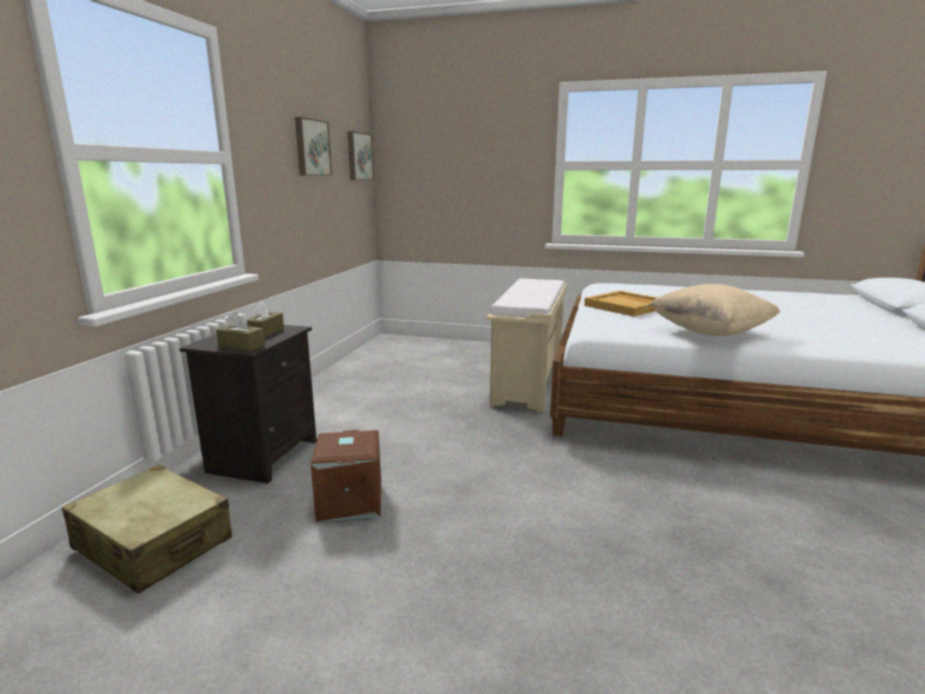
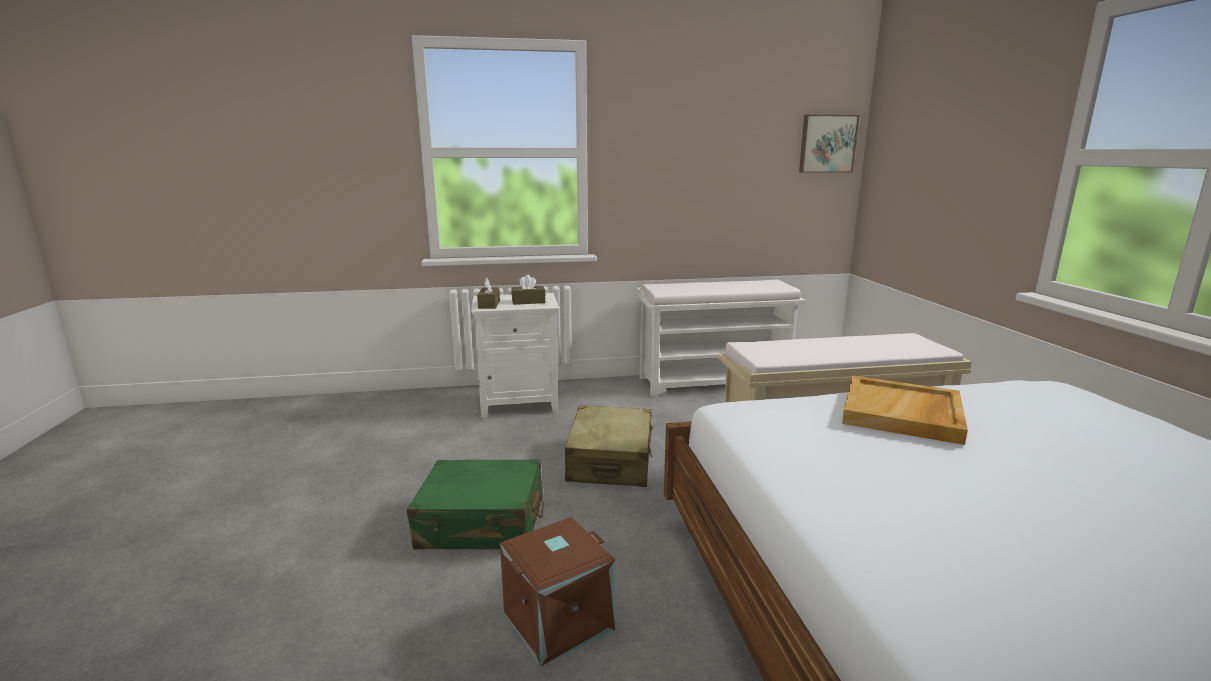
camera: 65 degrees right, 0 degrees up
beige suitcase [62,465,232,594] -> beige suitcase moved to [565,405,653,487]
black nightstand [179,325,317,484] -> white nightstand [471,293,559,418]
picture [295,117,332,176] -> none
brown storage box [311,430,381,522] -> brown storage box moved to [500,517,616,667]
beige pillow [648,284,780,336] -> none
none -> green suitcase [407,459,544,549]
none -> white bench [637,280,805,396]

